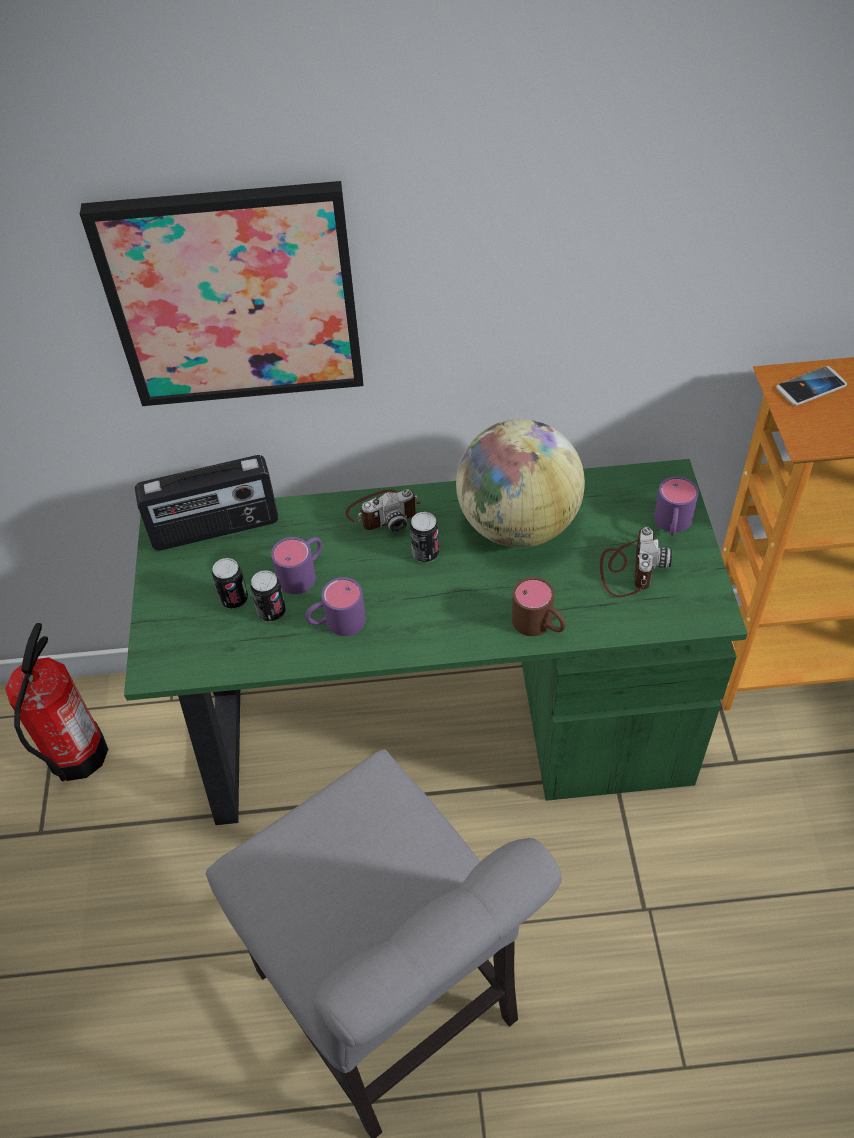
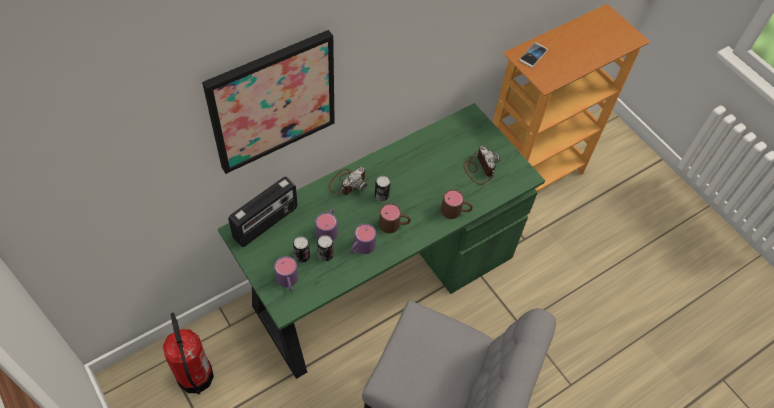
camera: 35 degrees left, 5 degrees up
globe [456,419,585,547] -> none
purple mug [654,476,699,536] -> purple mug moved to [274,256,298,292]
none -> brown mug [379,203,411,233]

